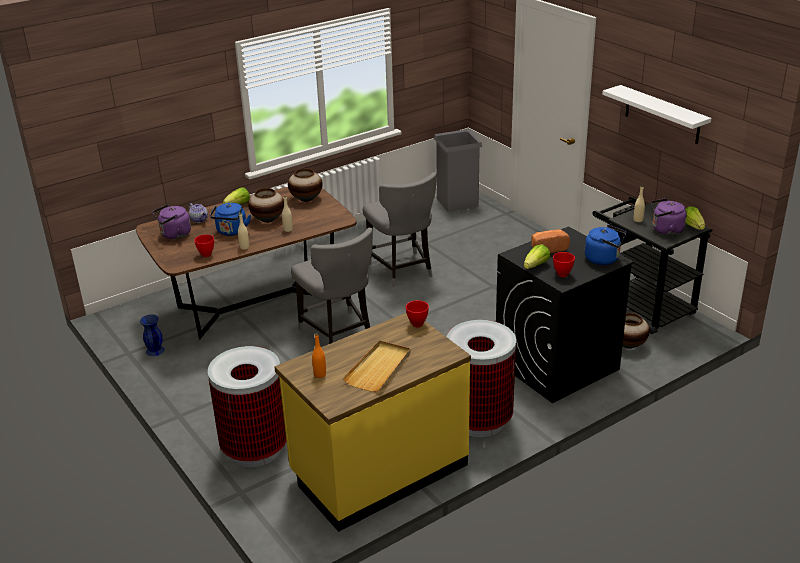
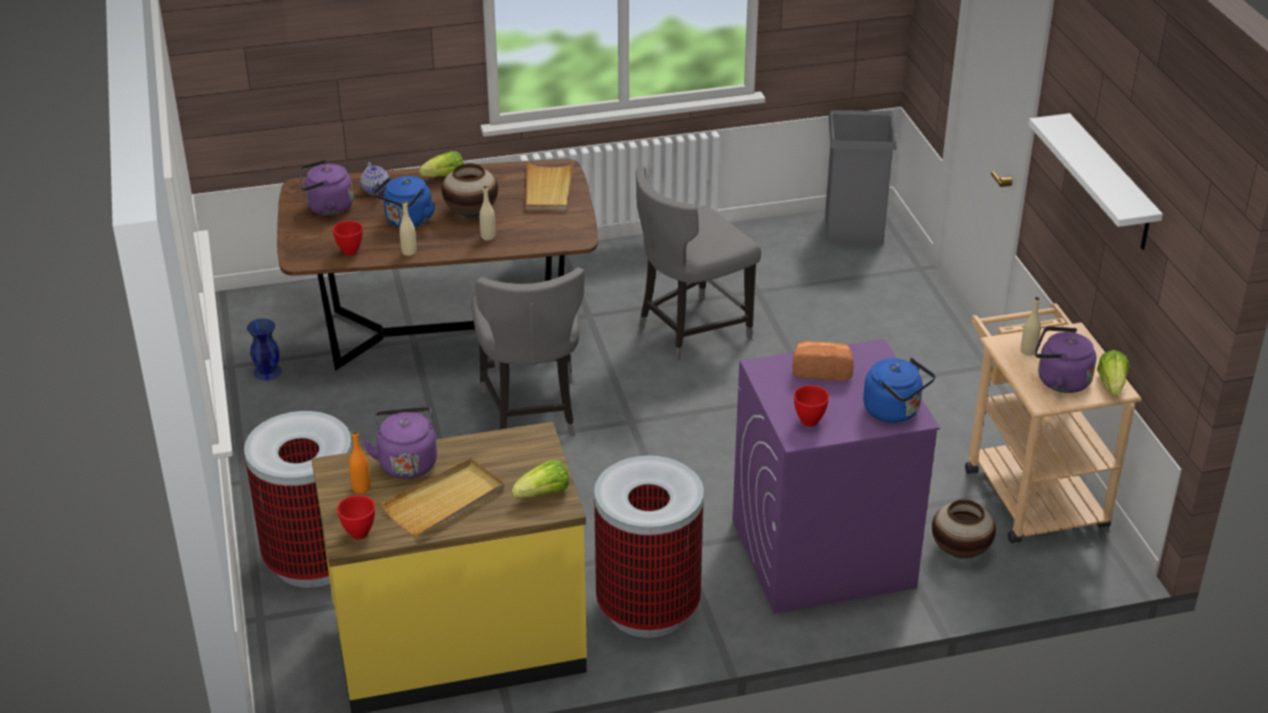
camera: 20 degrees right, 5 degrees up
vase [288,168,323,202] -> beige tray [525,160,574,210]
grey chair [363,172,437,287] -> grey chair turned 60 degrees clockwise [635,166,761,361]
red bowl [406,300,429,328] -> red bowl moved to [337,495,375,540]
black washing machine [496,227,634,404] -> purple washing machine [733,339,940,614]
lettuce [524,244,550,269] -> lettuce moved to [512,460,569,498]
black cart [593,196,712,334] -> beige cart [965,303,1142,543]
none -> purple kettle [363,407,437,479]

